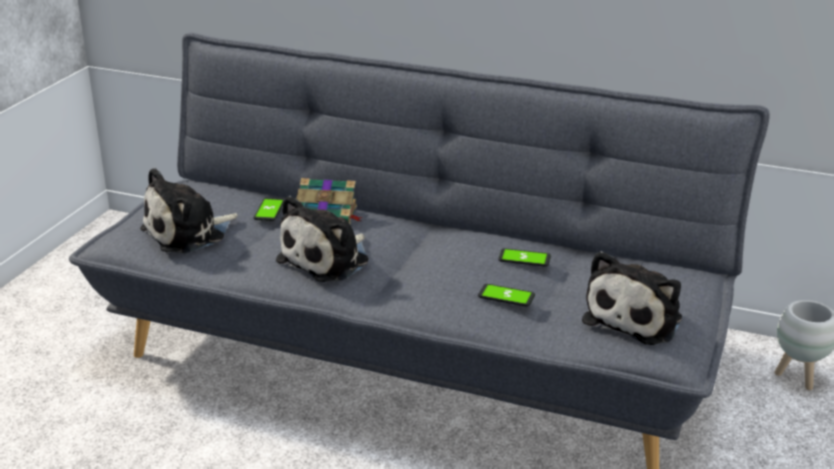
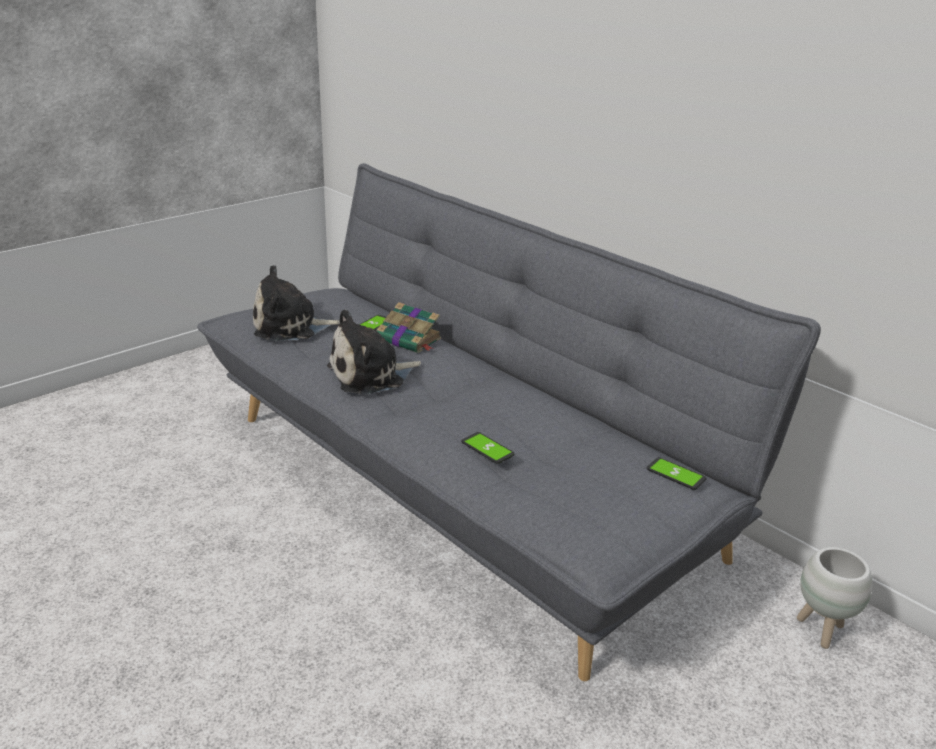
camera: 25 degrees right, 0 degrees up
phone [498,248,551,267] -> phone moved to [647,457,707,490]
plush toy [582,251,682,345] -> none

